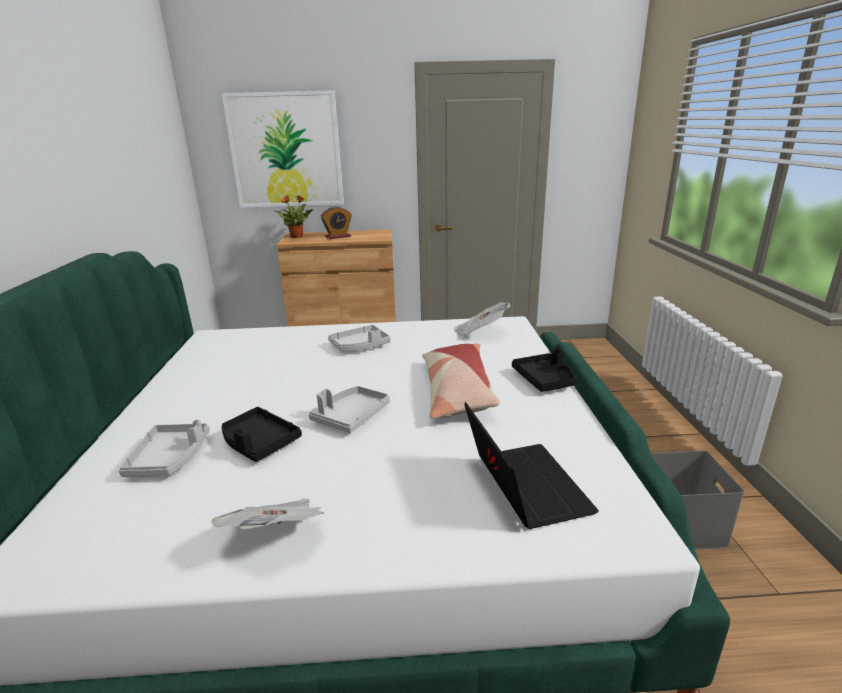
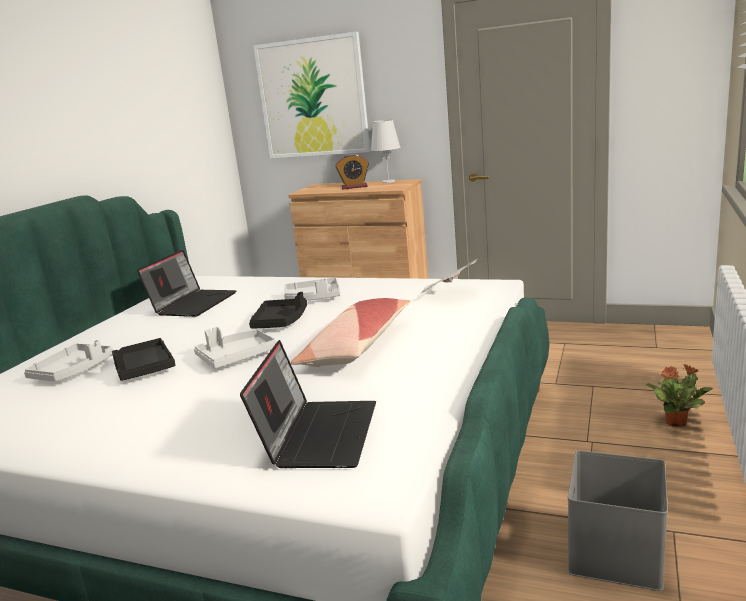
camera: 25 degrees right, 5 degrees down
newspaper [212,499,324,530] -> none
potted plant [275,195,313,238] -> potted plant moved to [646,364,713,427]
black tray [512,348,575,392] -> black tray moved to [249,292,307,329]
none -> laptop [137,250,236,317]
none -> white table lamp [371,120,400,183]

